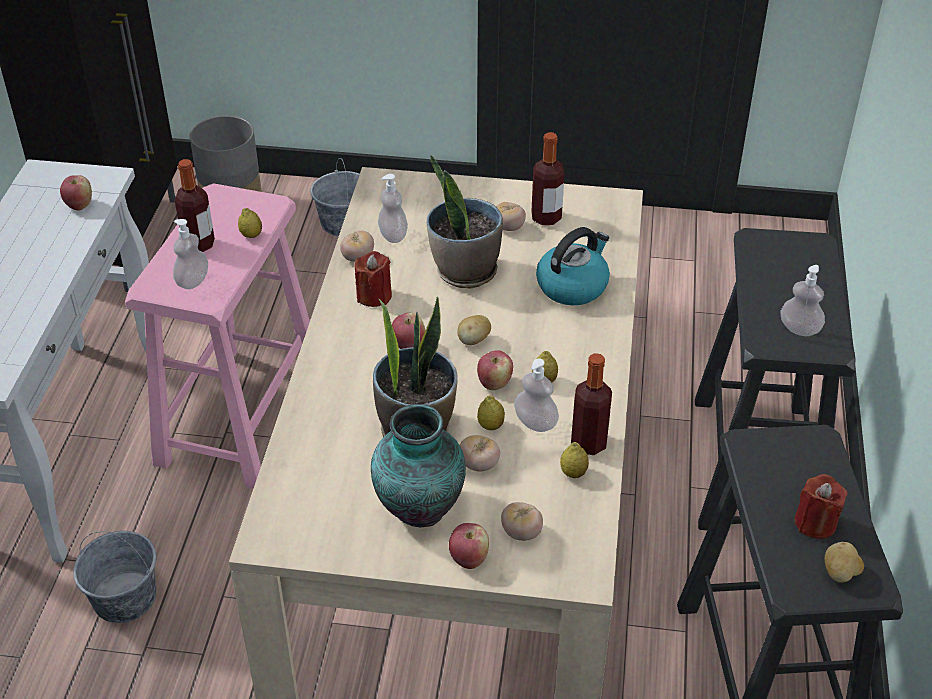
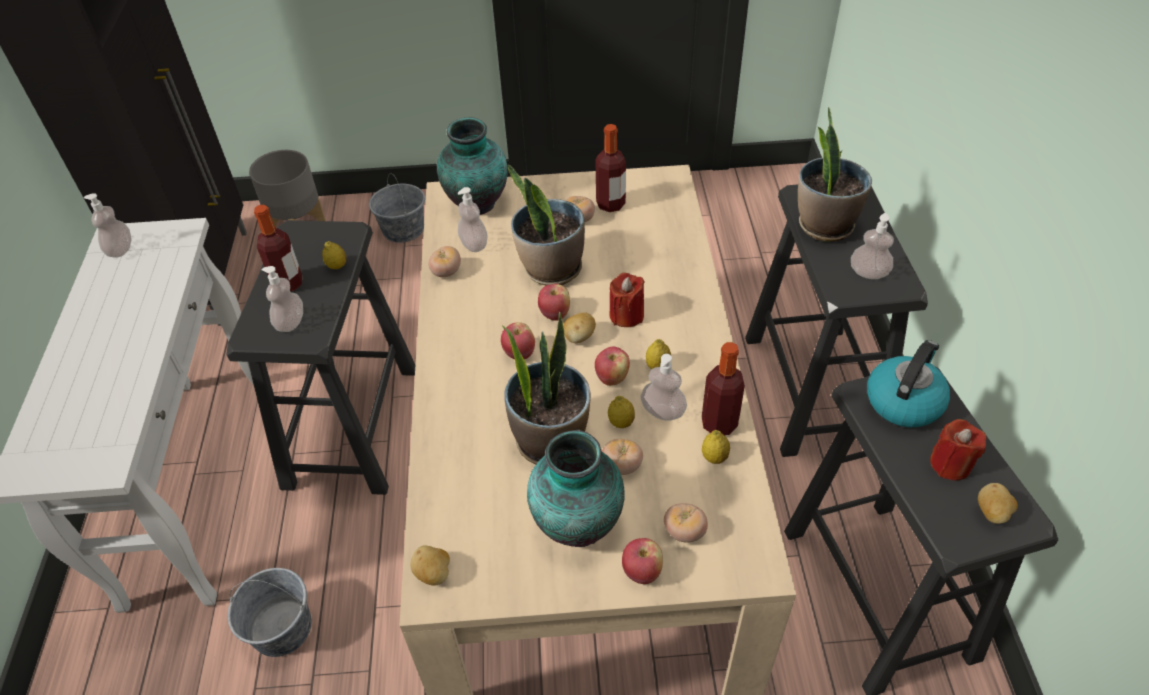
camera: 10 degrees left, 5 degrees up
apple [60,175,92,210] -> apple moved to [538,284,570,321]
pink stool [125,183,310,488] -> black stool [227,220,415,495]
red candle [355,251,392,307] -> red candle moved to [609,273,645,327]
kettle [536,227,610,305] -> kettle moved to [867,340,950,427]
none -> soap dispenser [84,193,132,258]
none -> potato [410,546,450,586]
none -> vase [437,117,508,215]
none -> potted plant [798,107,872,242]

